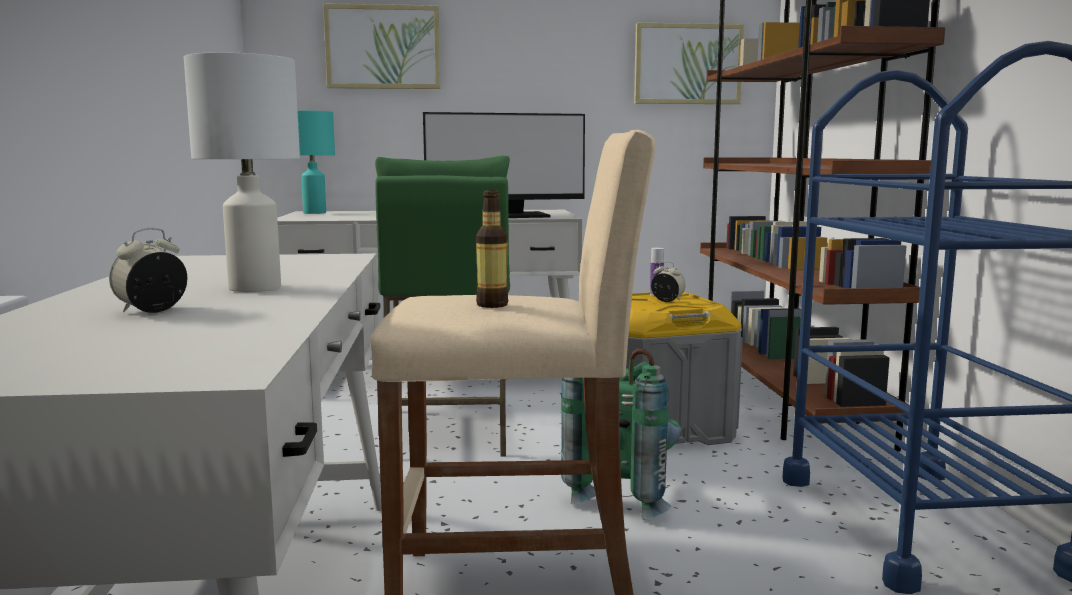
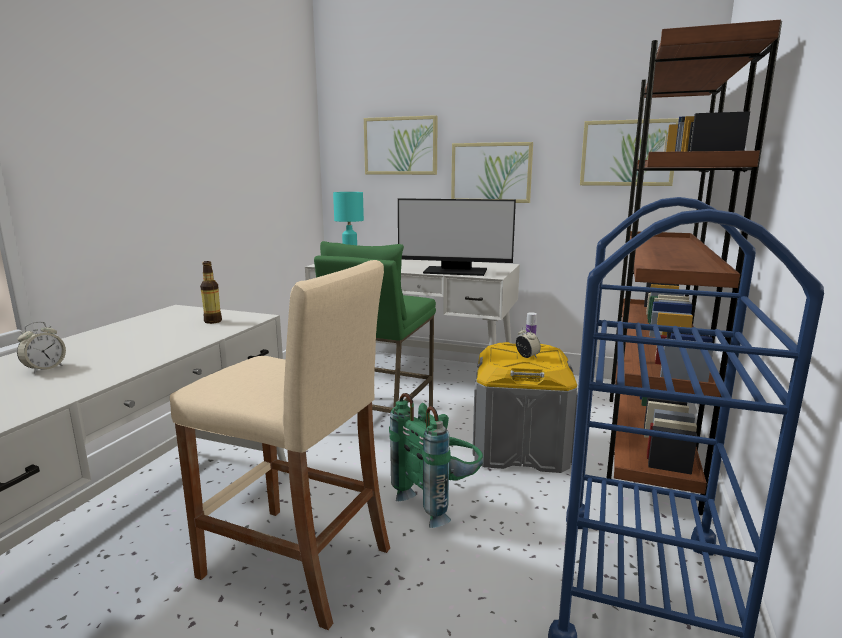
camera: 25 degrees right, 5 degrees up
alarm clock [109,228,188,313] -> alarm clock turned 150 degrees clockwise [17,322,66,374]
white table lamp [184,52,300,292] -> none
bottle [476,190,508,308] -> bottle moved to [200,261,222,324]
none -> picture [451,142,533,203]

